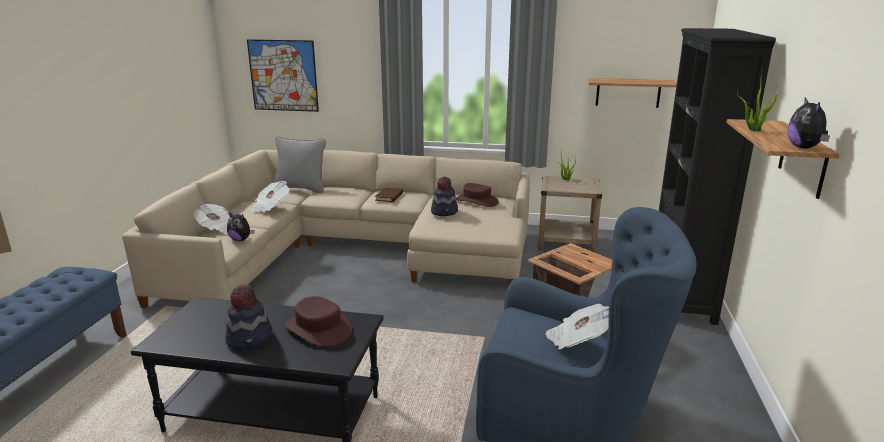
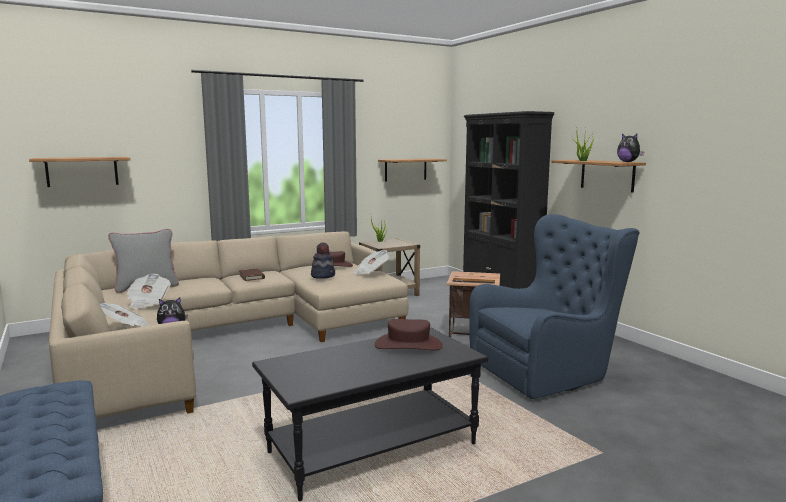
camera: 40 degrees left, 10 degrees down
hat [225,284,272,350] -> none
picture [247,39,319,112] -> shelf [29,157,131,187]
newspaper [545,304,609,349] -> newspaper moved to [353,250,389,274]

